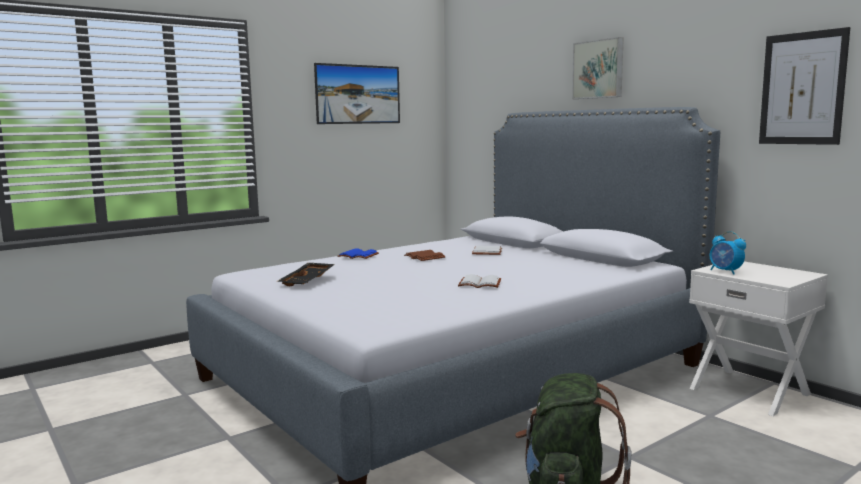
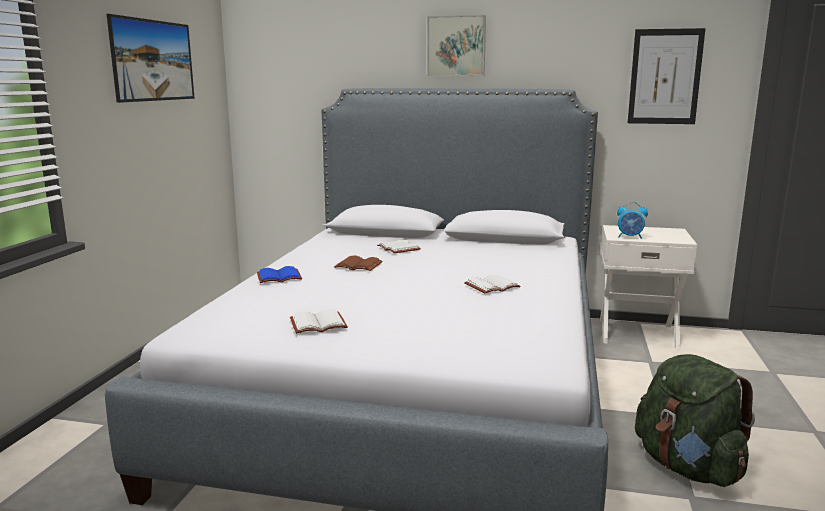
camera: 40 degrees left, 5 degrees up
black tray [277,263,335,286] -> white book [290,309,348,334]

